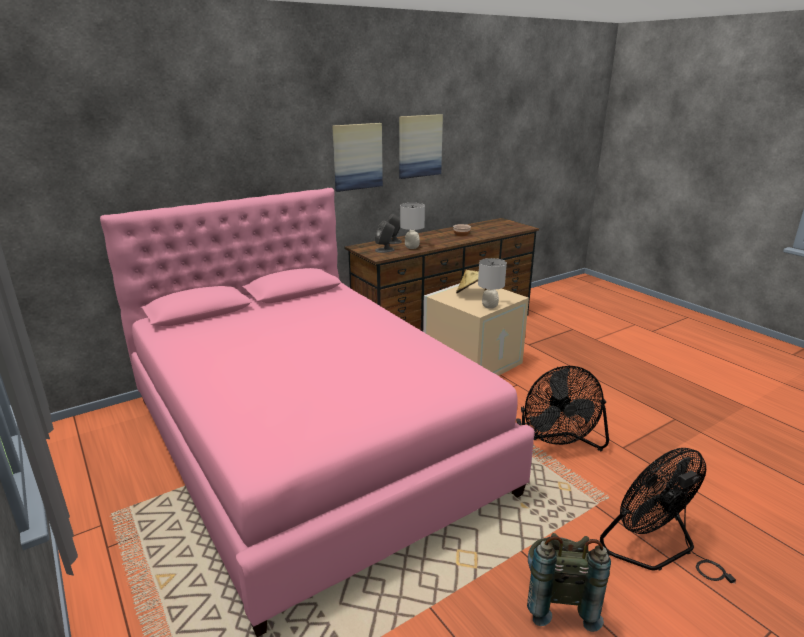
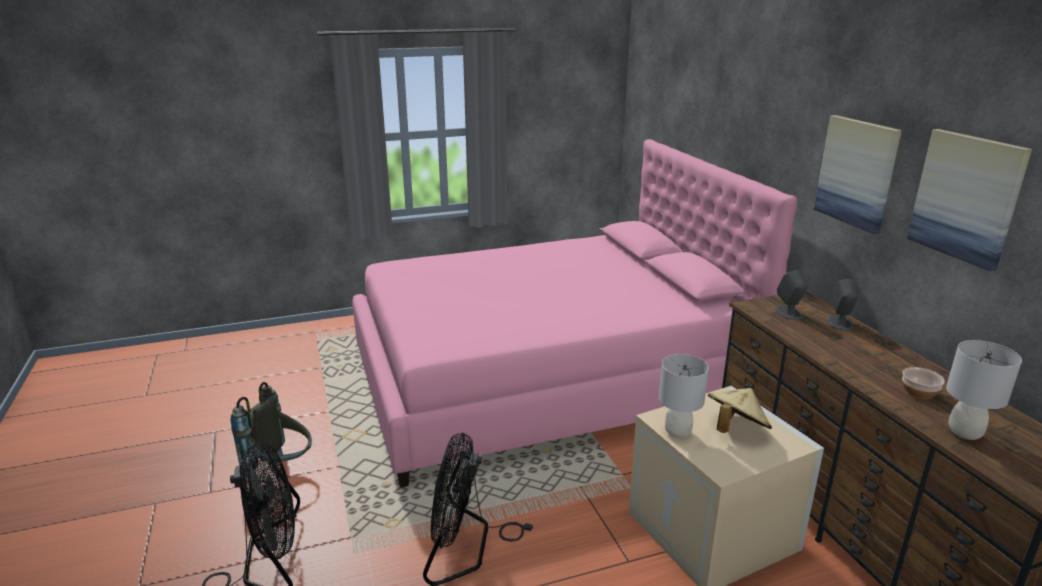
camera: 105 degrees right, 0 degrees up
grey table lamp [400,203,425,249] -> grey table lamp moved to [946,340,1022,440]

